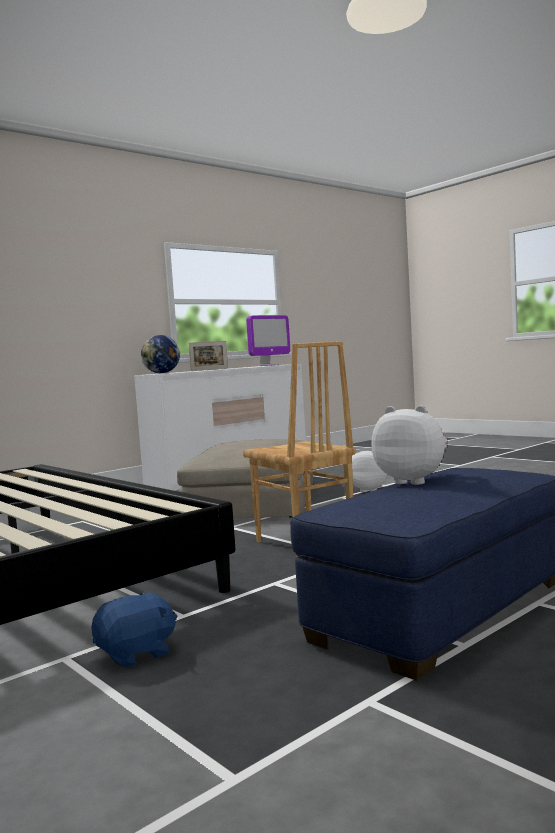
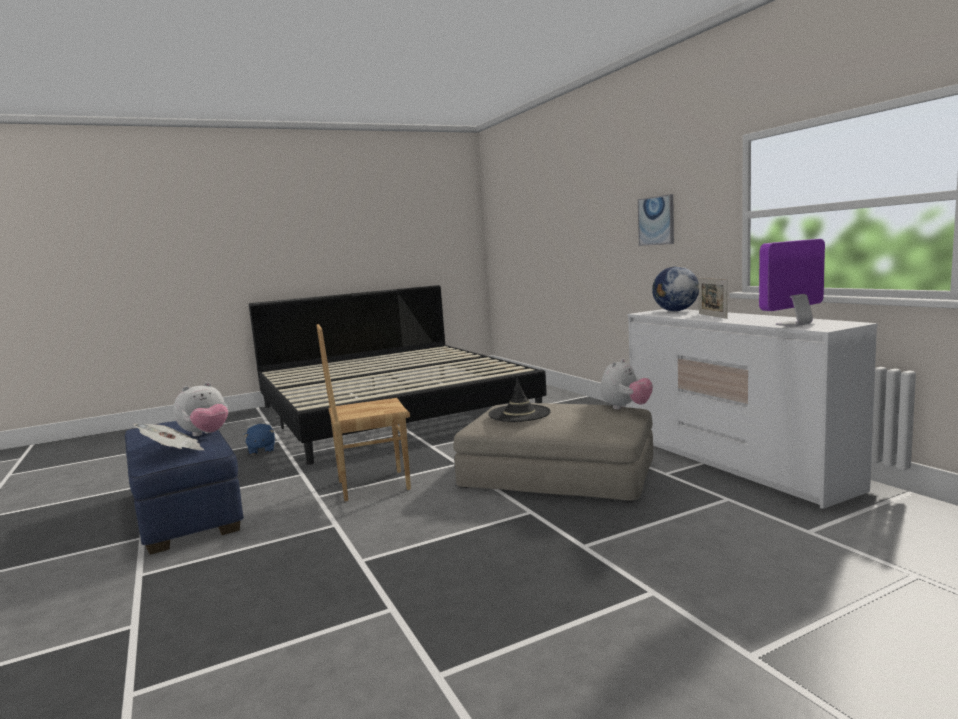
camera: 105 degrees right, 5 degrees up
monitor [246,315,290,366] -> monitor turned 90 degrees clockwise [759,239,825,326]
plush toy [352,449,387,492] -> plush toy moved to [601,359,653,409]
none -> newspaper [134,424,204,450]
none -> black hat [489,378,551,422]
none -> picture [638,194,674,246]

